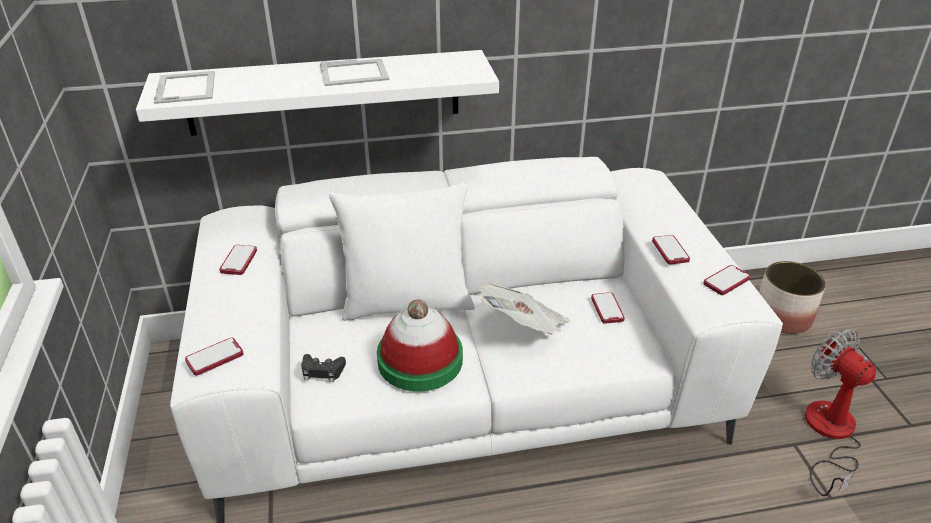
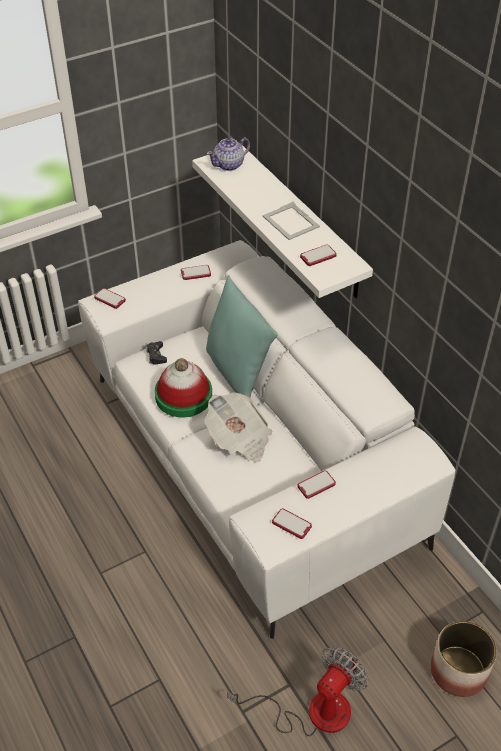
camera: 70 degrees right, 10 degrees up
picture frame [154,71,215,104] -> teapot [207,137,250,171]
white pillow [329,183,475,321] -> turquoise pillow [206,275,278,398]
phone [591,292,625,323] -> phone moved to [300,245,337,266]

